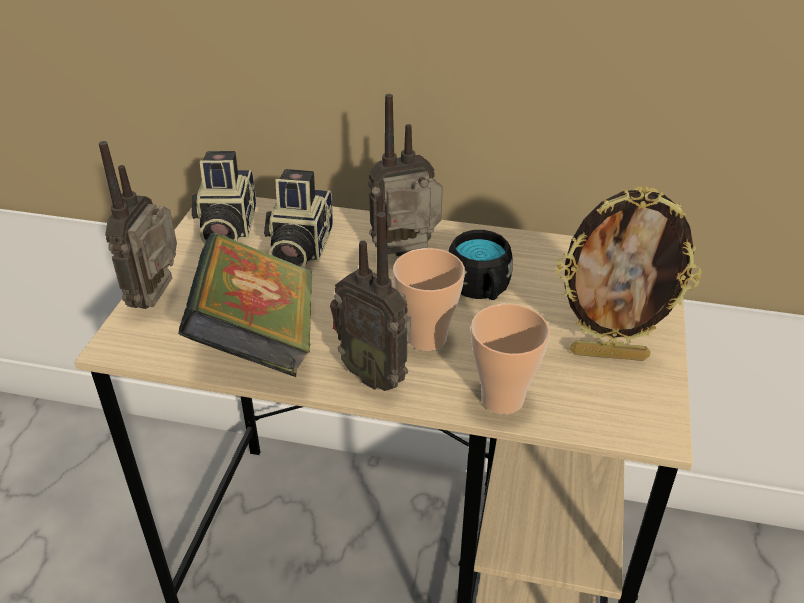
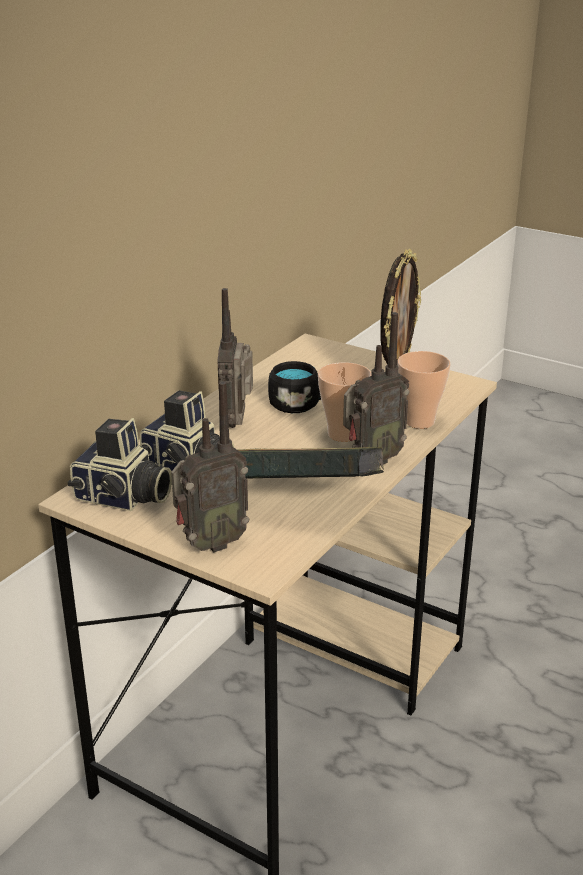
camera: 70 degrees left, 10 degrees down
radio [99,141,177,309] -> radio turned 60 degrees counterclockwise [171,381,249,553]

